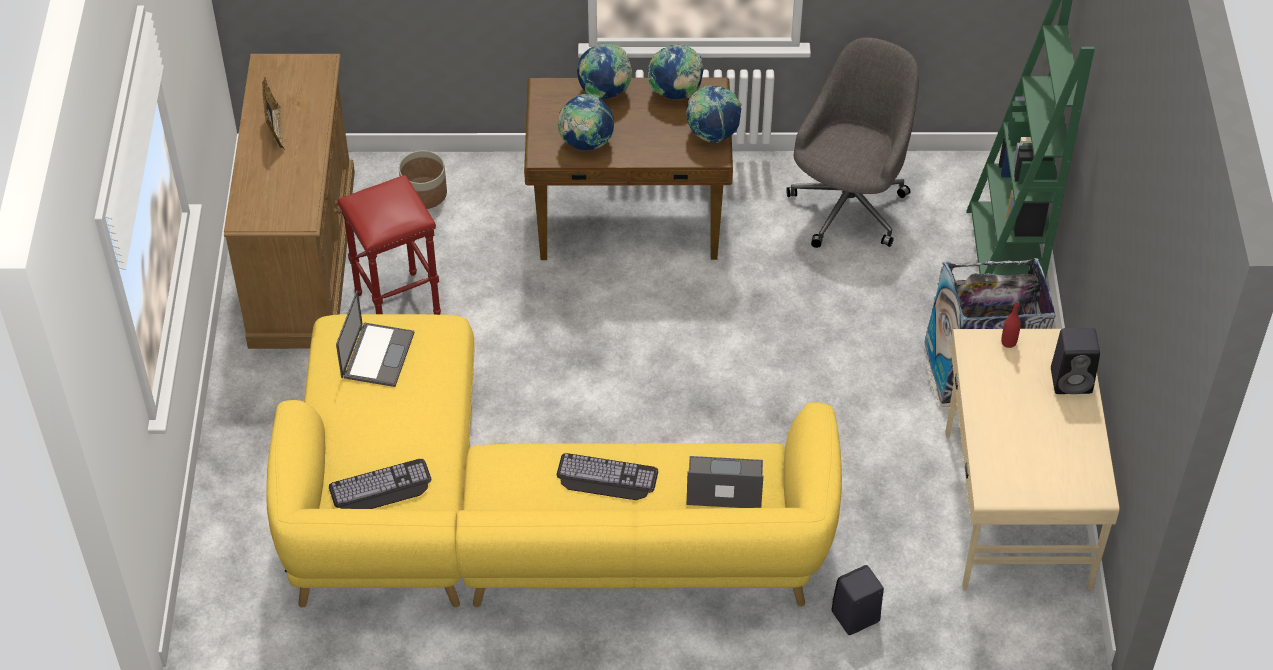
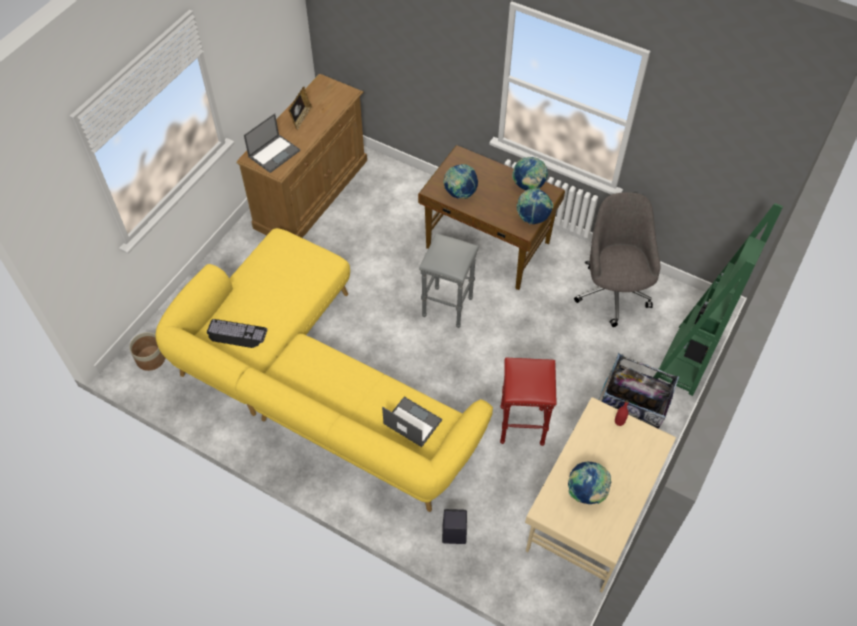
camera: 30 degrees right, 5 degrees up
laptop [336,290,414,387] -> laptop moved to [244,113,300,173]
red stool [338,175,441,315] -> red stool moved to [500,358,557,446]
planter [399,150,447,209] -> planter moved to [129,332,165,371]
keyboard [557,453,659,500] -> none
globe [577,43,632,99] -> globe moved to [568,462,612,504]
grey office chair [786,37,919,248] -> grey office chair turned 60 degrees counterclockwise [574,192,660,327]
black speaker [1051,328,1100,394] -> none
none -> grey stool [419,233,479,328]

